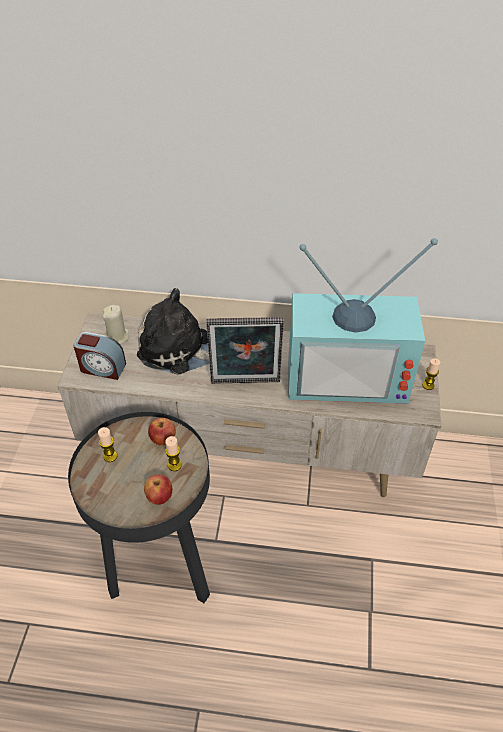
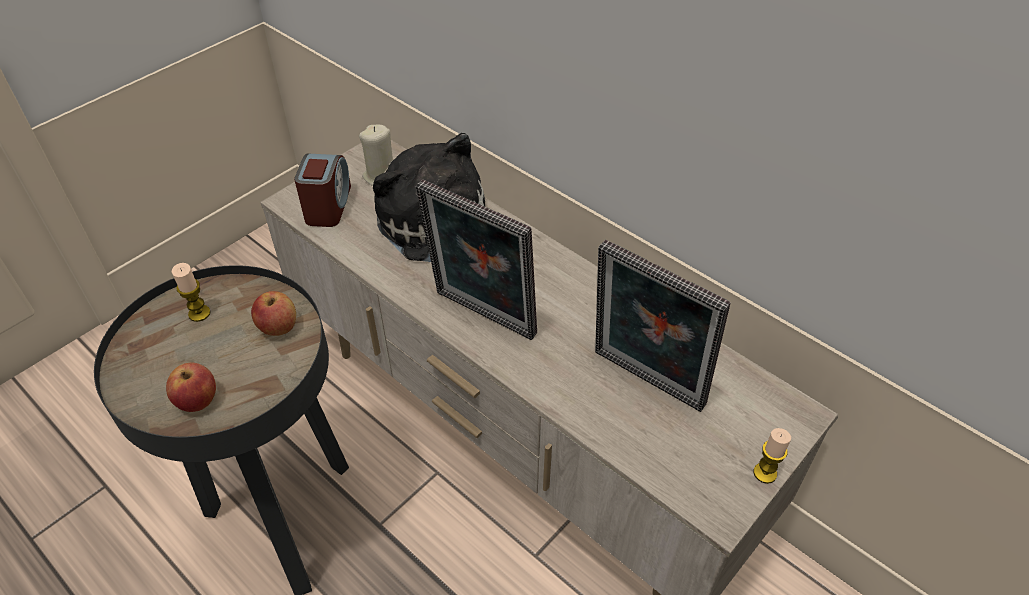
camera: 35 degrees right, 0 degrees up
alarm clock [73,332,126,380] -> alarm clock turned 135 degrees counterclockwise [294,154,351,227]
candle [165,436,182,471] -> none
television [288,238,438,404] -> picture frame [595,240,730,412]

